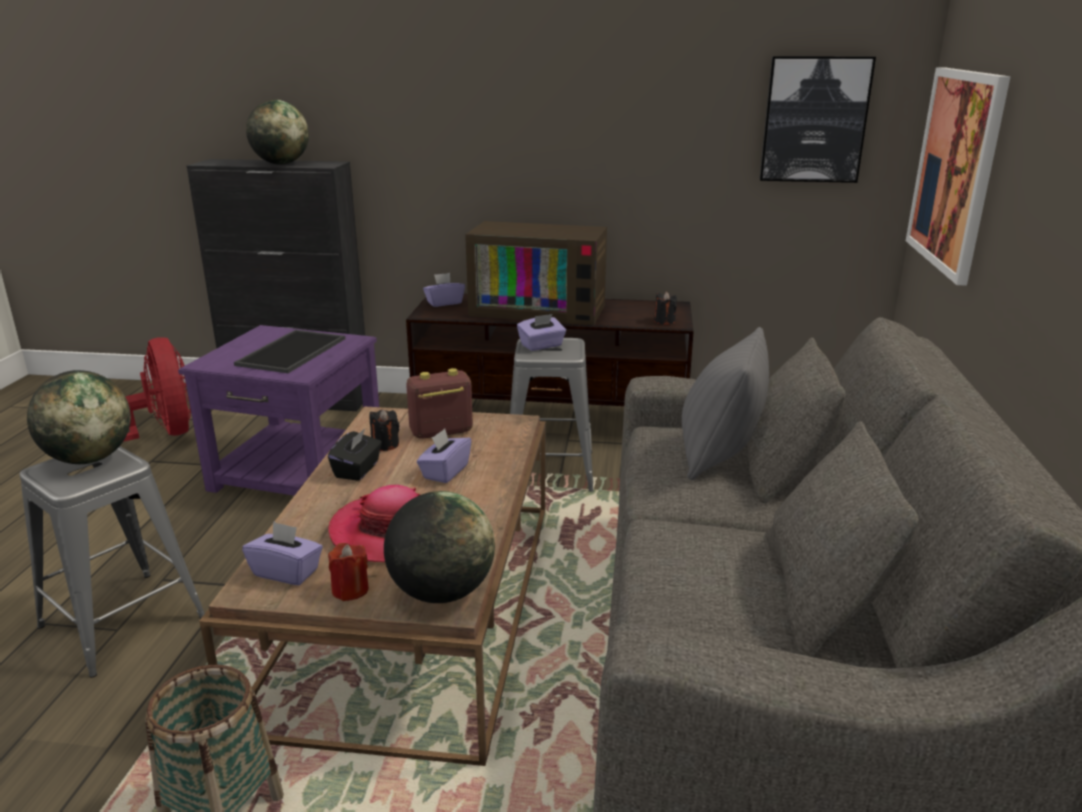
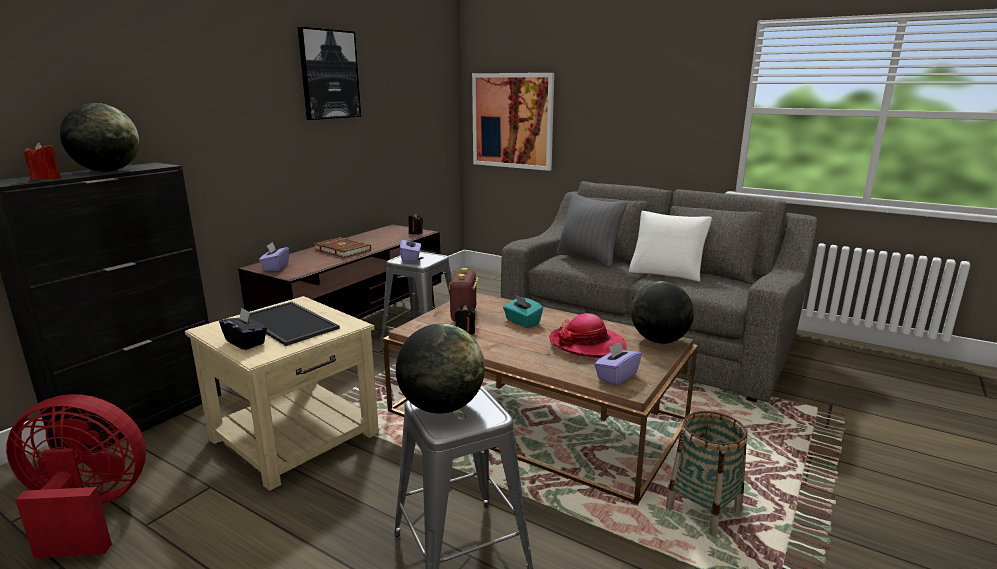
camera: 65 degrees left, 5 degrees down
purple side table [178,325,379,496] -> beige side table [185,296,379,491]
black tissue box [328,429,382,481] -> black tissue box moved to [219,307,267,350]
red candle [328,543,369,601] -> red candle moved to [24,143,61,180]
purple tissue box [417,428,471,483] -> turquoise tissue box [503,295,543,328]
television [465,221,607,325] -> brown book [314,238,371,258]
picture [759,56,876,183] -> picture moved to [298,27,361,120]
none -> white pillow [629,211,712,282]

